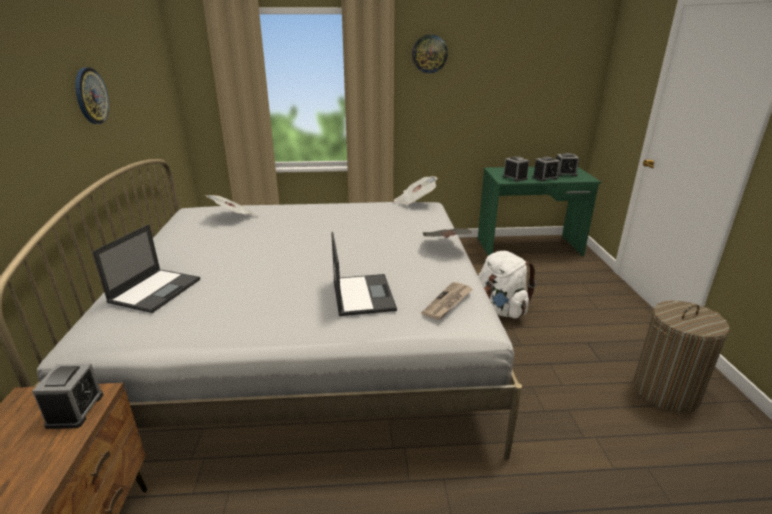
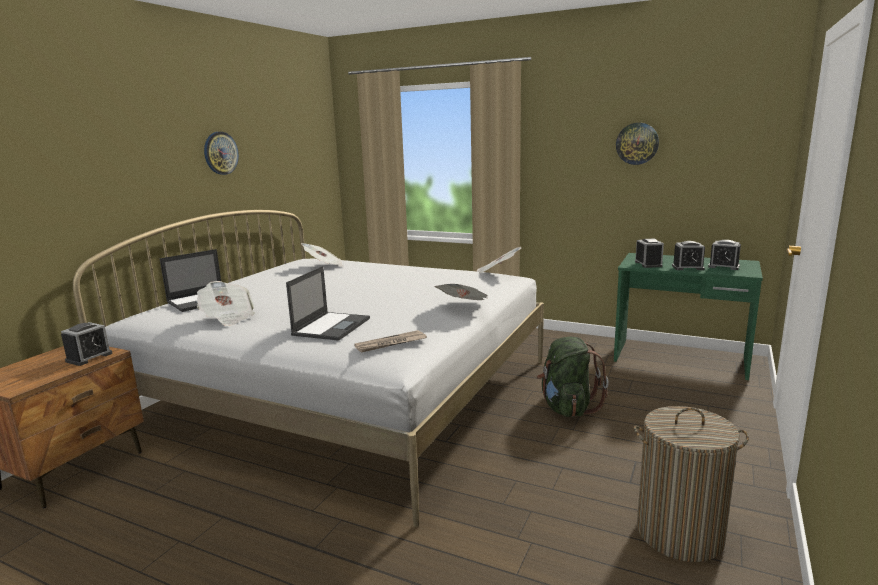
camera: 30 degrees right, 10 degrees down
wall clock [412,35,448,73] -> wall clock moved to [616,123,659,165]
white backpack [478,251,536,319] -> green backpack [537,337,609,417]
none -> newspaper [197,281,255,326]

